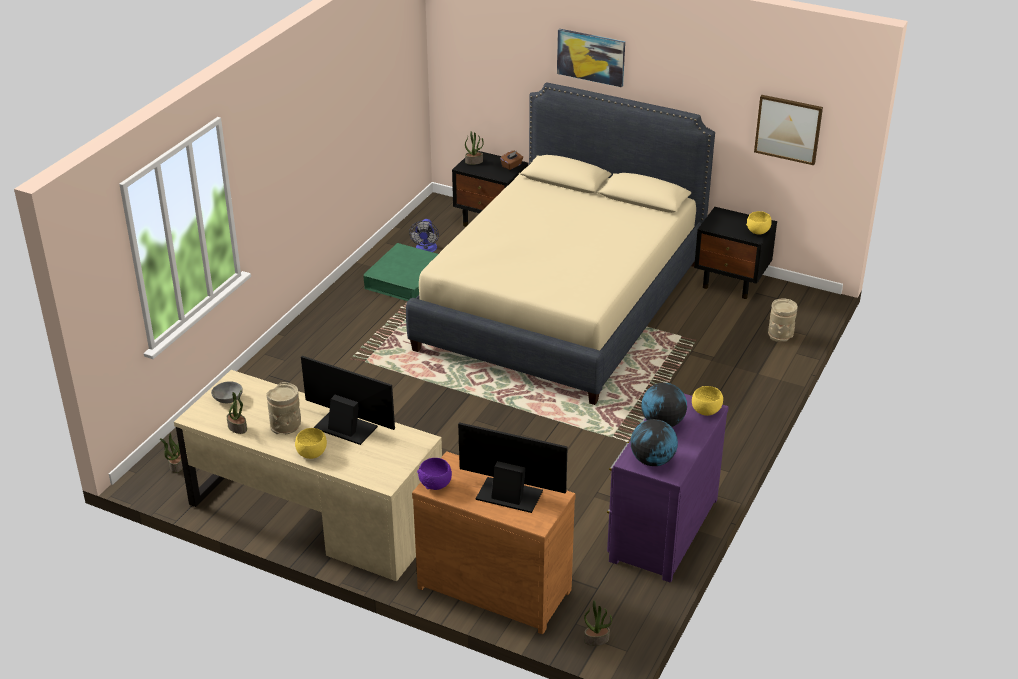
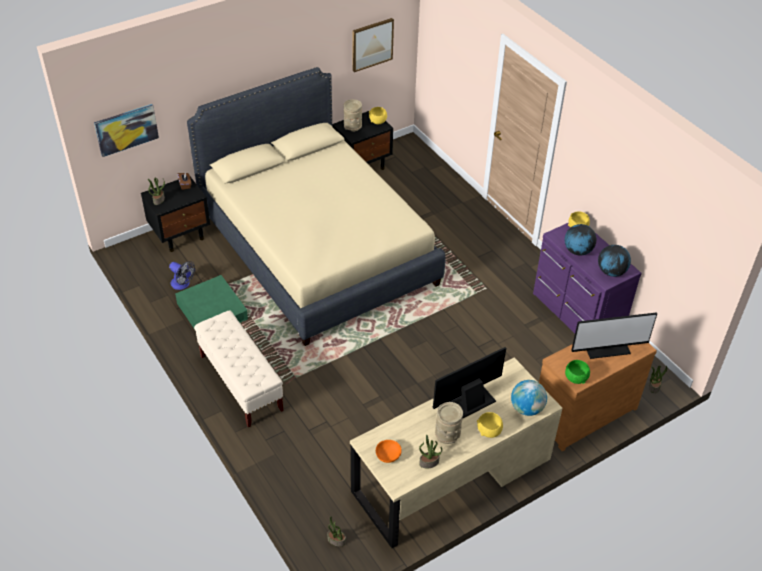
camera: 60 degrees left, 10 degrees up
grey bowl [211,381,243,403] -> orange bowl [376,440,402,463]
purple bowl [417,458,452,490] -> green bowl [565,360,590,384]
monitor [458,422,568,513] -> monitor turned 150 degrees counterclockwise [571,312,657,359]
picture [557,29,625,87] -> picture moved to [94,104,159,157]
beige vase [768,298,798,342] -> beige vase moved to [344,99,362,132]
none -> beige bench [194,310,284,428]
none -> globe [511,380,547,416]

